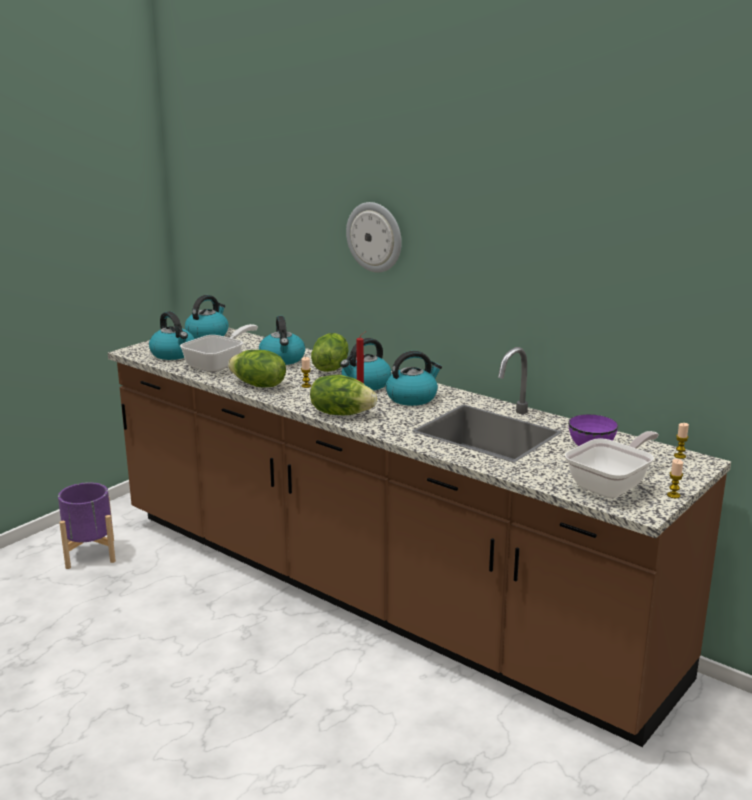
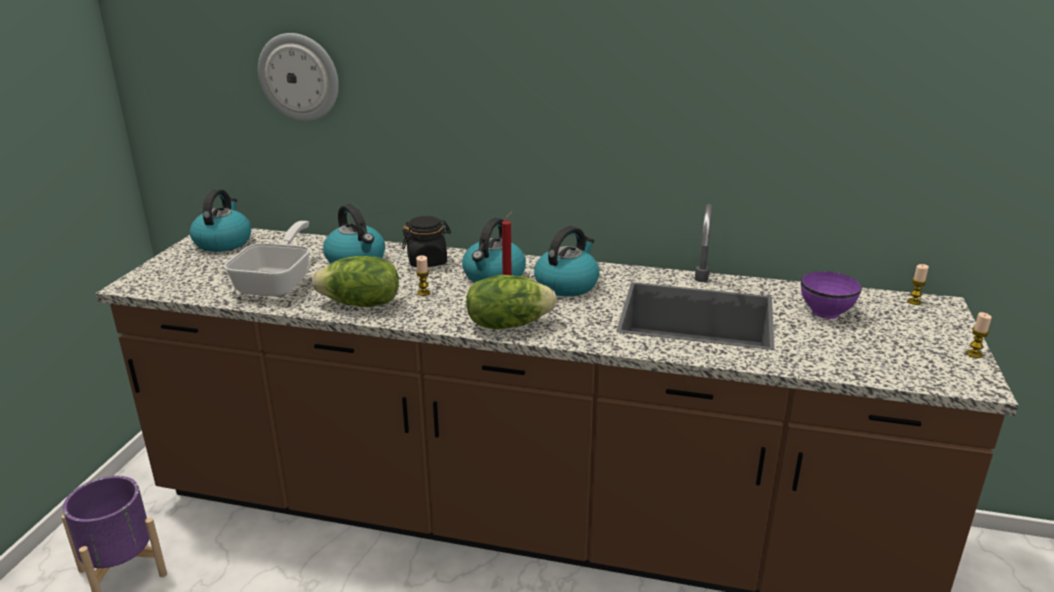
camera: 25 degrees left, 5 degrees up
kettle [149,311,194,360] -> none
lettuce [311,333,349,372] -> black jar [402,216,451,267]
wall clock [346,202,402,272] -> wall clock moved to [258,33,339,121]
frying pan [565,431,659,499] -> none

